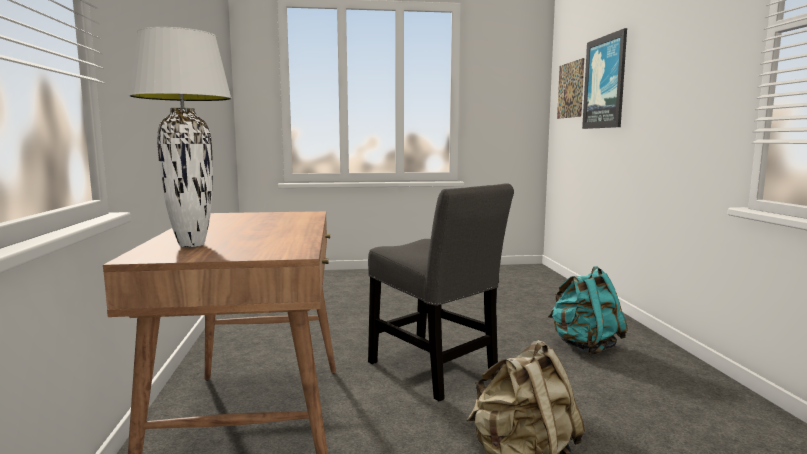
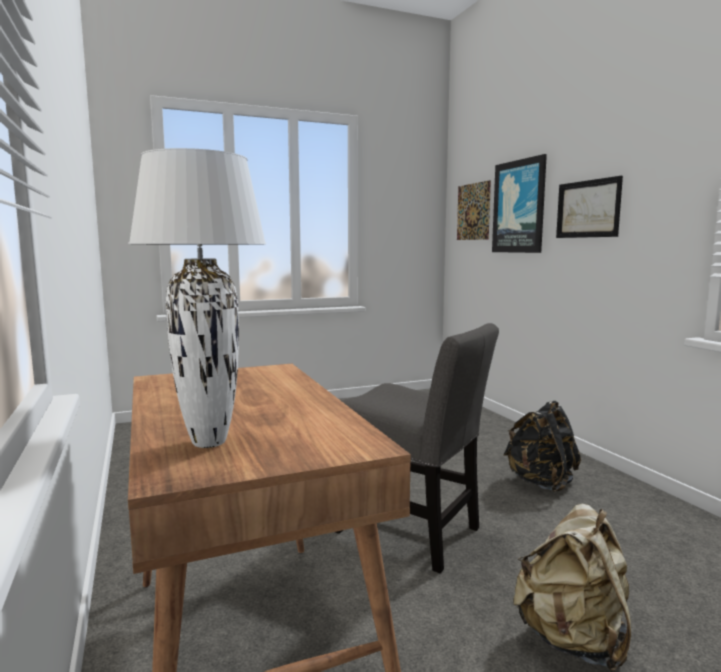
camera: 15 degrees left, 0 degrees up
turquoise backpack [548,266,628,355] -> black backpack [503,401,581,492]
none -> picture [556,176,623,238]

